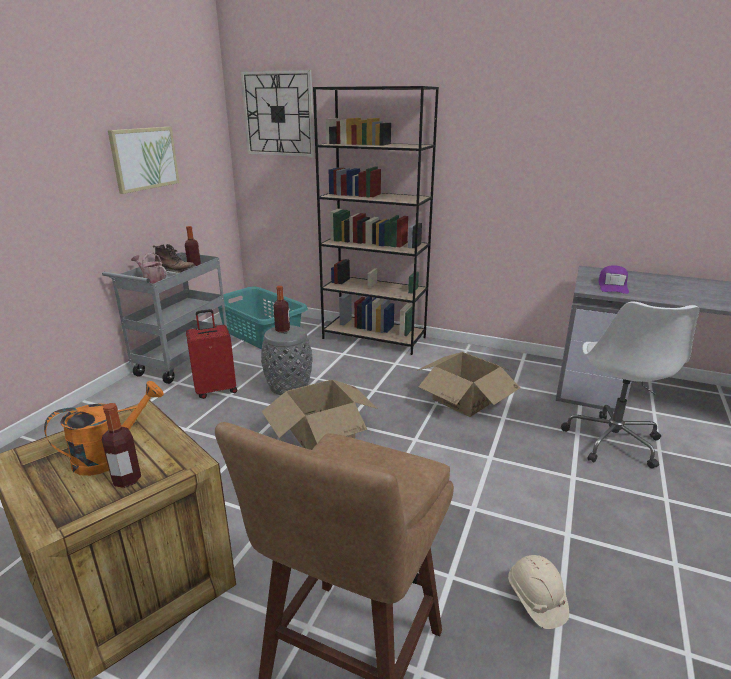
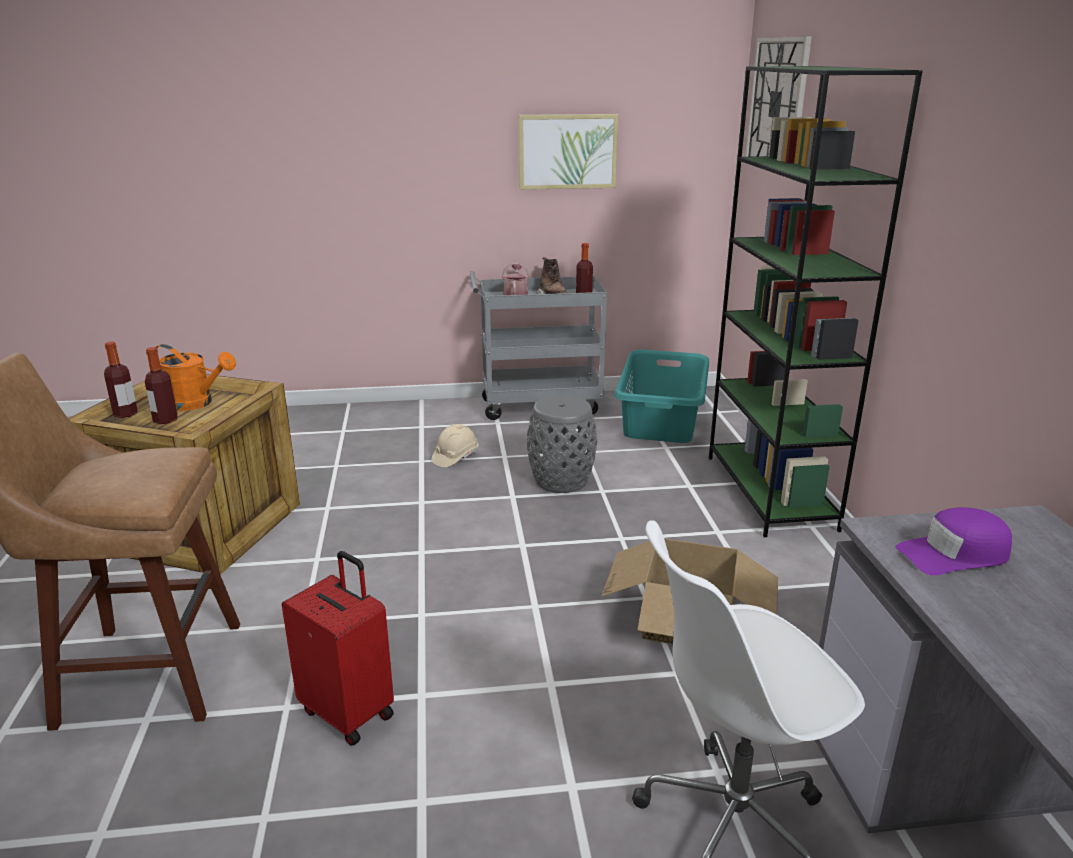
camera: 60 degrees right, 0 degrees up
red suitcase [186,309,237,399] -> red suitcase moved to [282,551,394,746]
cardboard box [262,380,378,450] -> none
bottle [273,286,290,332] -> bottle moved to [104,342,138,418]
beige bookcase [313,86,439,355] -> green bookcase [709,66,923,537]
beige hard hat [508,555,569,629] -> beige hard hat moved to [432,424,479,467]

